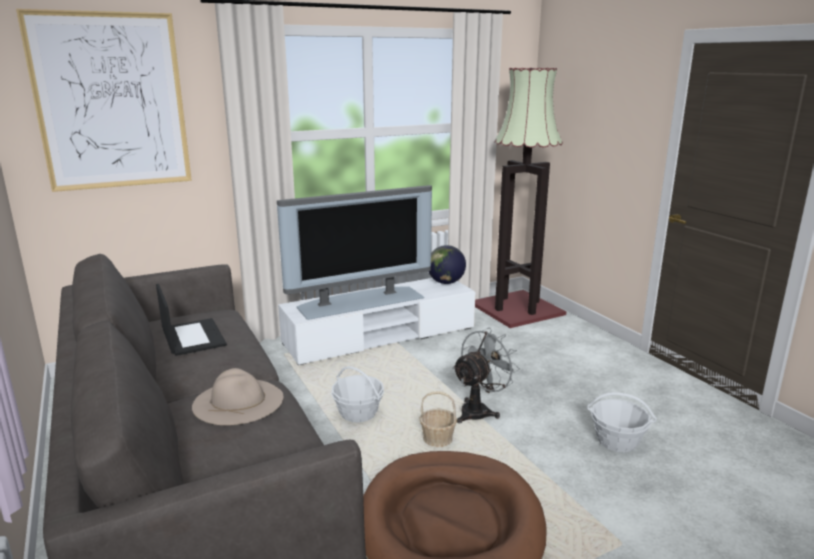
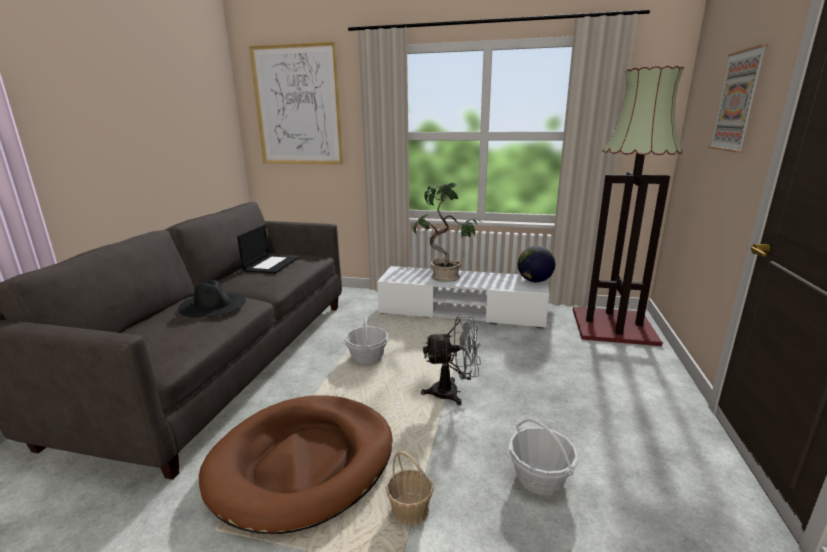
camera: 40 degrees right, 0 degrees up
beige hat [192,368,283,425] -> black hat [178,280,246,318]
television [277,185,432,320] -> potted plant [412,183,481,282]
basket [420,391,457,447] -> basket moved to [386,451,434,526]
none -> picture [709,44,768,153]

